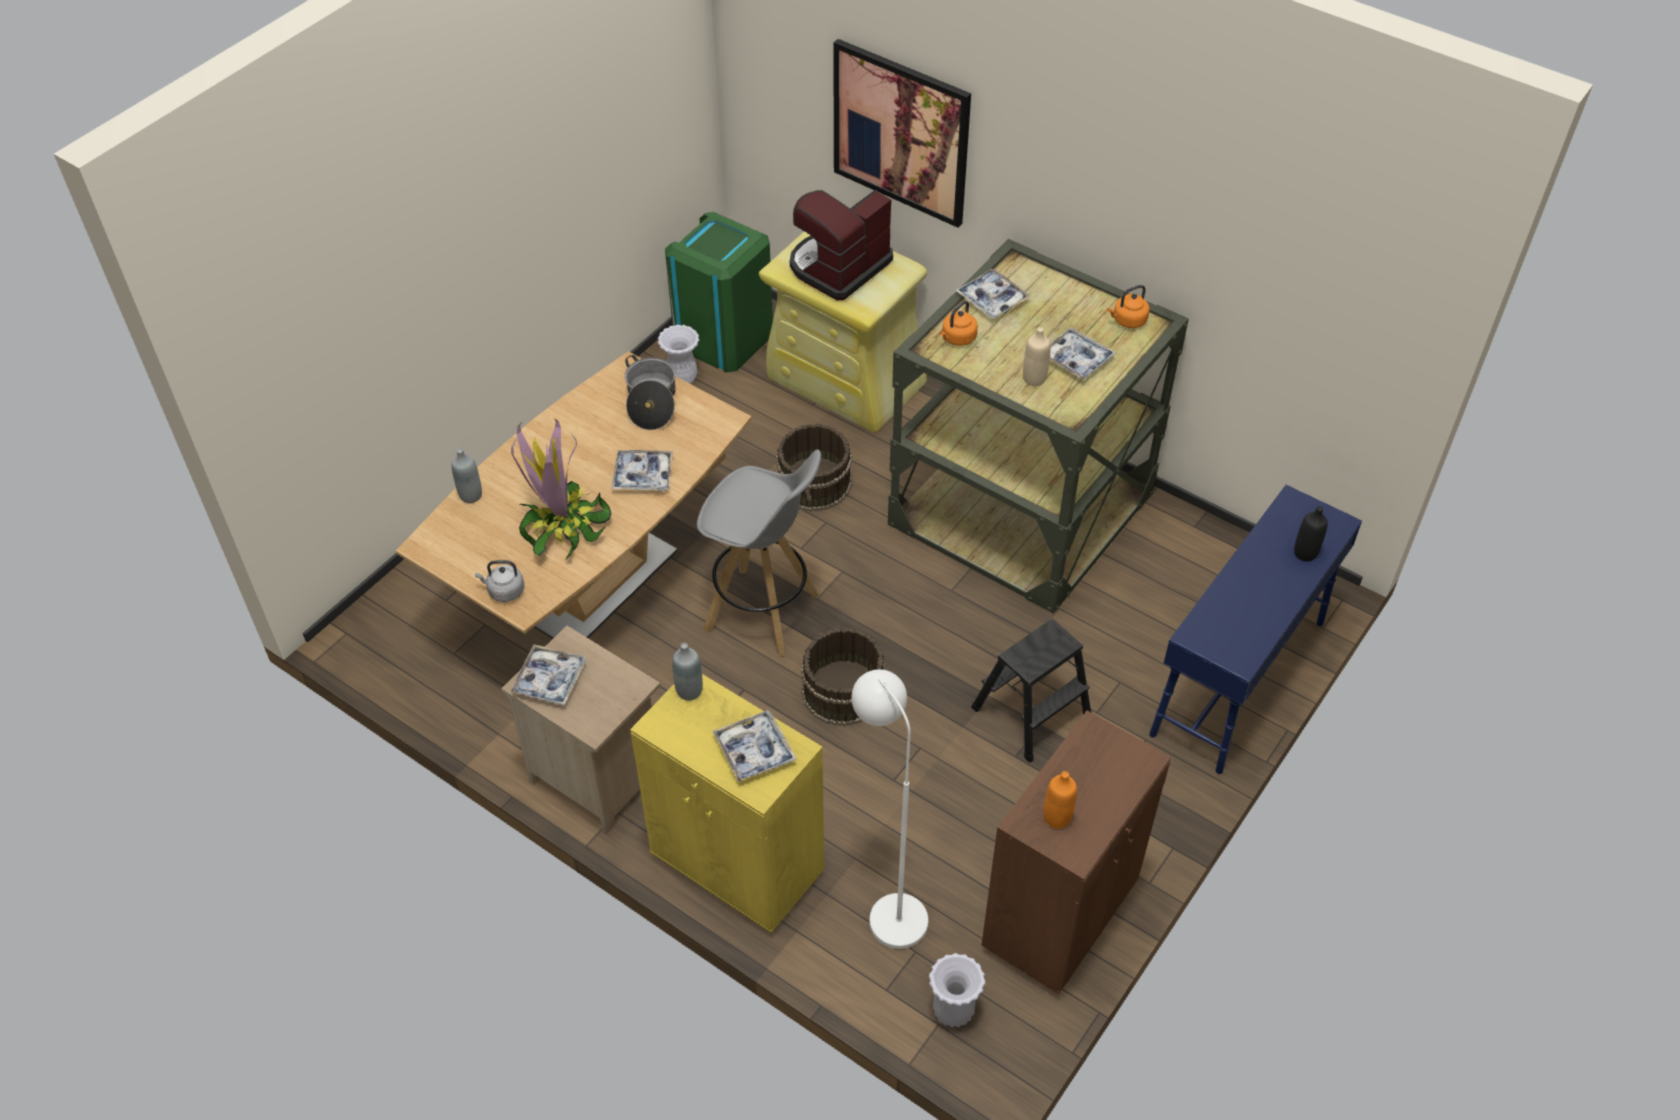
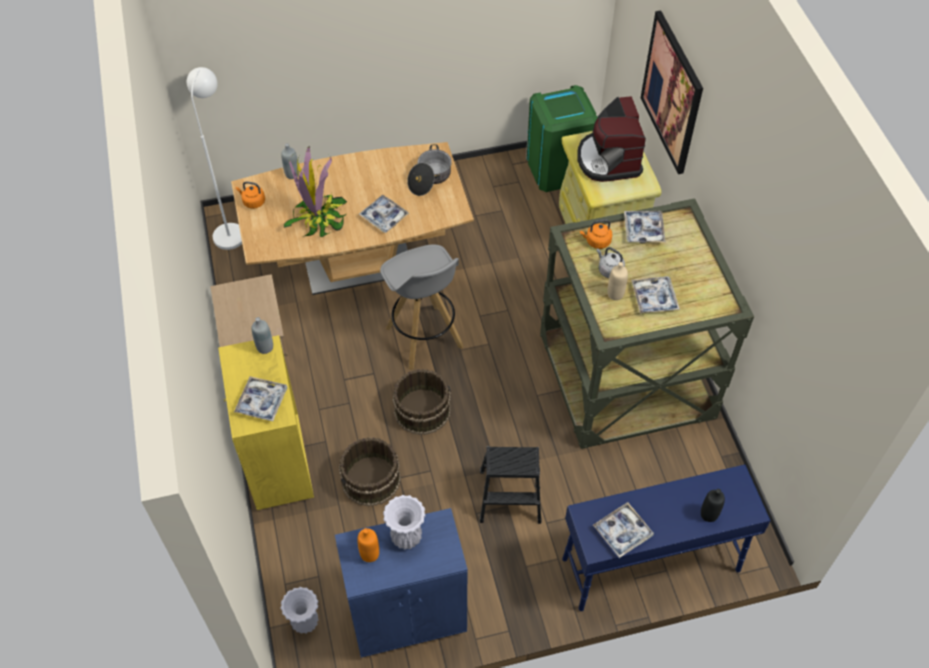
camera: 40 degrees right, 5 degrees up
grey kettle [475,560,524,602] -> grey kettle moved to [597,247,625,278]
tray [510,644,586,706] -> tray moved to [593,502,654,558]
white vase [658,325,699,384] -> white vase moved to [383,495,425,549]
brown bucket [776,424,852,512] -> brown bucket moved to [339,437,401,506]
coffee machine [790,190,893,300] -> coffee machine turned 90 degrees counterclockwise [577,96,646,182]
white floor lamp [851,669,928,949] -> white floor lamp moved to [187,67,242,250]
brown cabinet [981,711,1171,994] -> blue cabinet [335,508,468,658]
orange kettle [1107,285,1150,328] -> orange kettle moved to [236,181,265,209]

